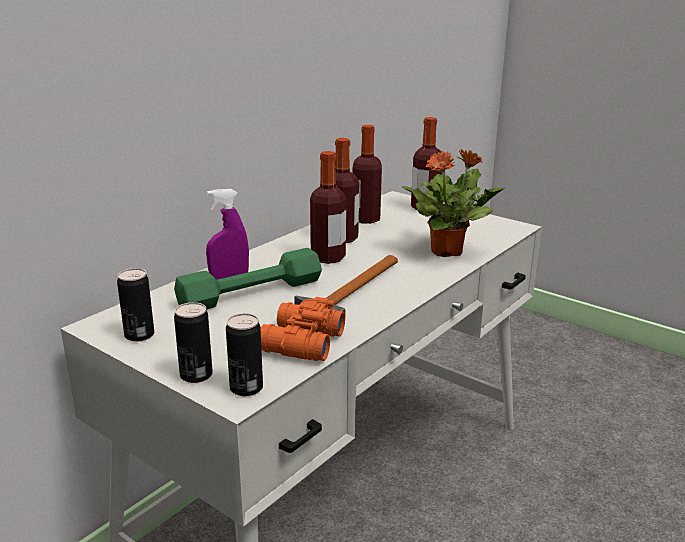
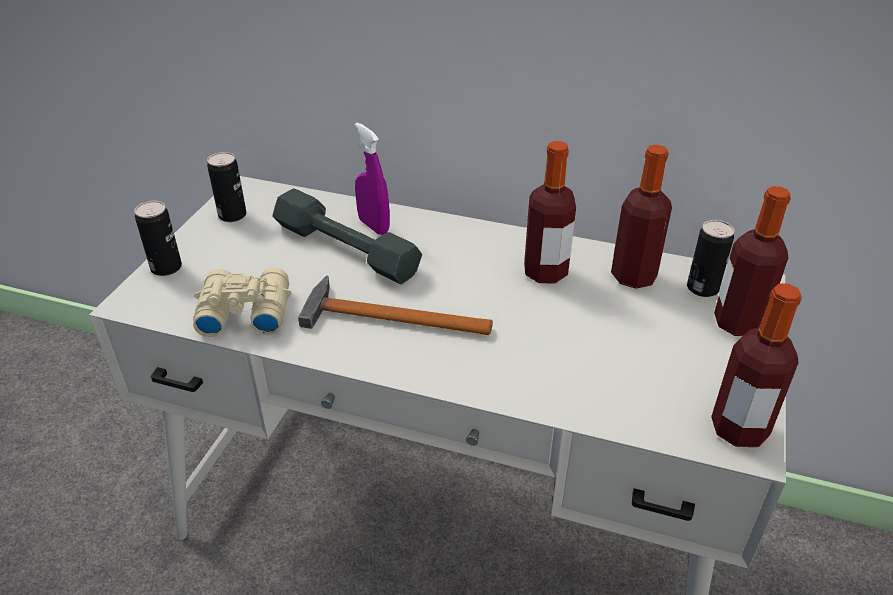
camera: 70 degrees right, 15 degrees up
green dumbbell [174,248,322,310] -> grey dumbbell [272,188,422,284]
can [226,313,263,396] -> can moved to [687,220,734,297]
orange binoculars [260,297,345,361] -> beige binoculars [193,267,292,337]
bottle [310,151,346,264] -> bottle moved to [711,283,802,447]
potted plant [402,149,505,257] -> none

